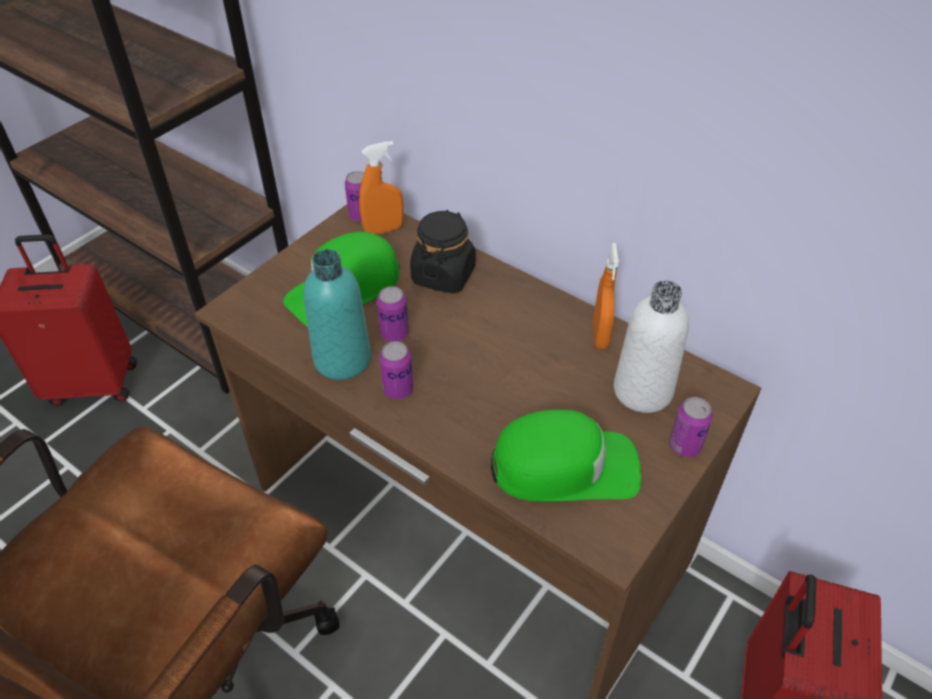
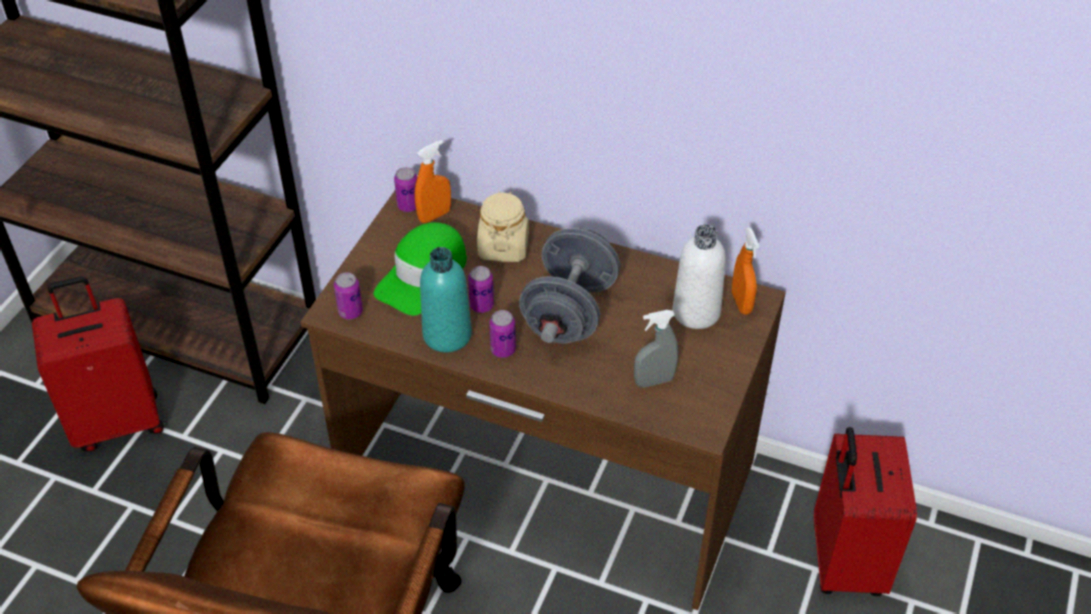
camera: 15 degrees left, 0 degrees up
black jar [410,210,476,293] -> beige jar [477,191,529,262]
green cap [491,410,641,502] -> grey spray bottle [634,310,678,387]
orange spray bottle [593,243,619,349] -> orange spray bottle moved to [732,228,759,315]
can [669,397,713,457] -> can moved to [334,273,363,320]
none -> grey dumbbell [519,228,620,343]

